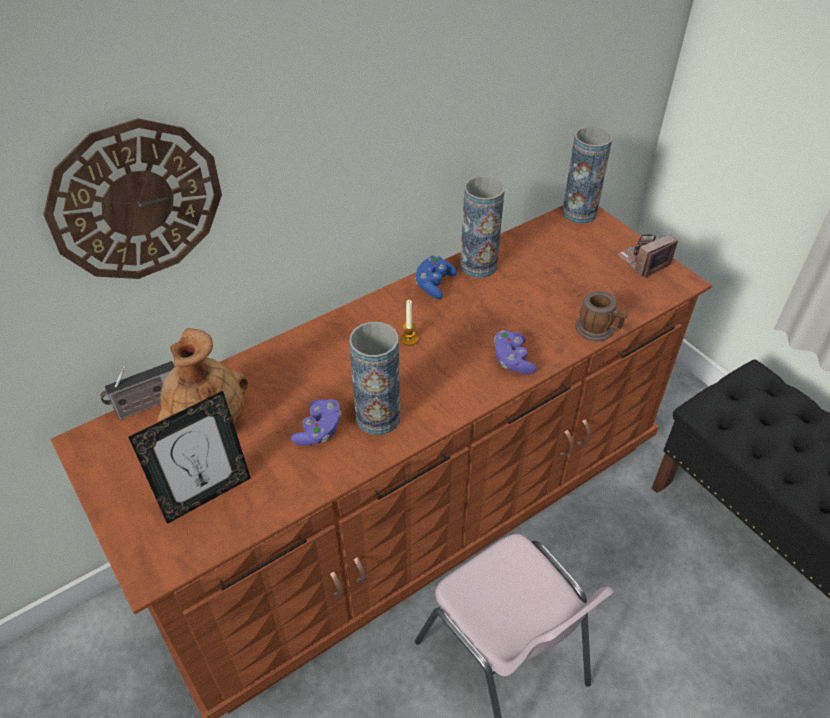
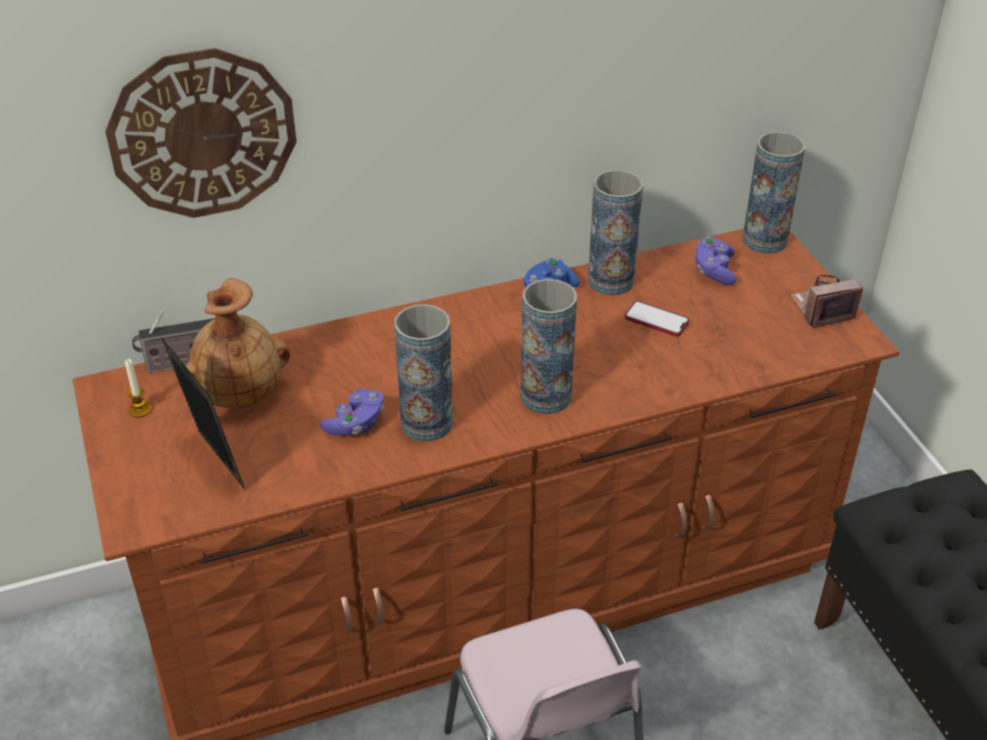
camera: 15 degrees right, 5 degrees down
picture frame [128,391,251,524] -> picture frame turned 105 degrees counterclockwise [161,337,246,491]
candle [400,300,418,346] -> candle moved to [125,359,152,417]
purple game controller [494,330,537,374] -> purple game controller moved to [696,237,737,285]
mug [576,291,628,341] -> none
none -> vase [520,279,577,414]
none -> phone [625,301,689,337]

